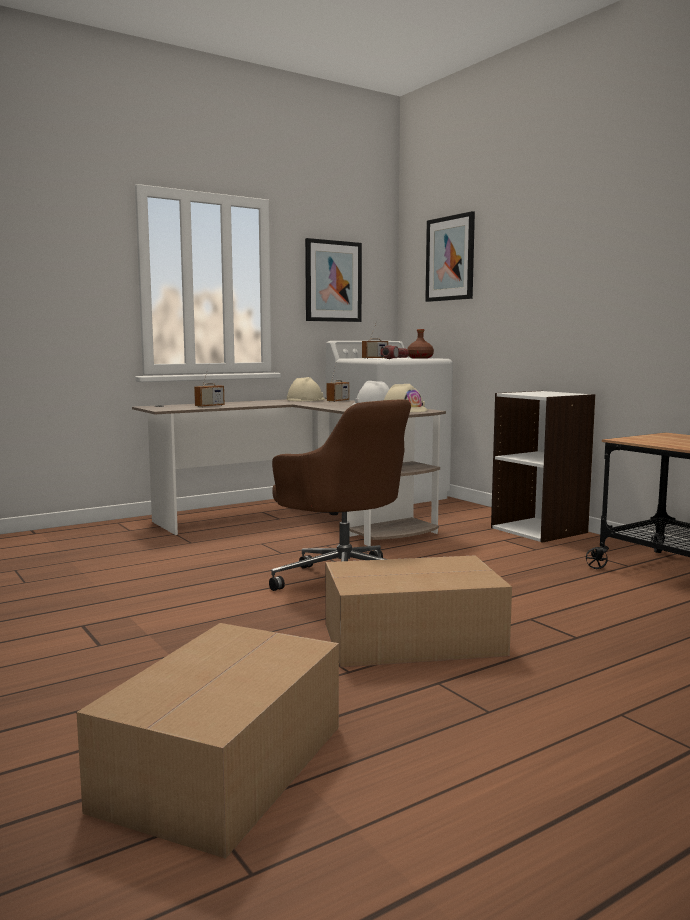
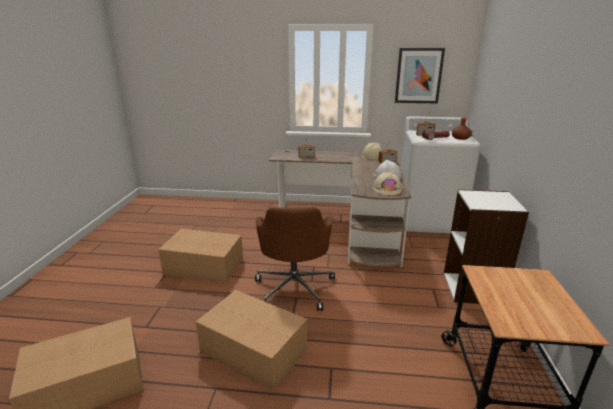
camera: 40 degrees right, 15 degrees up
picture [425,211,475,302] -> none
none -> cardboard box [158,229,243,283]

